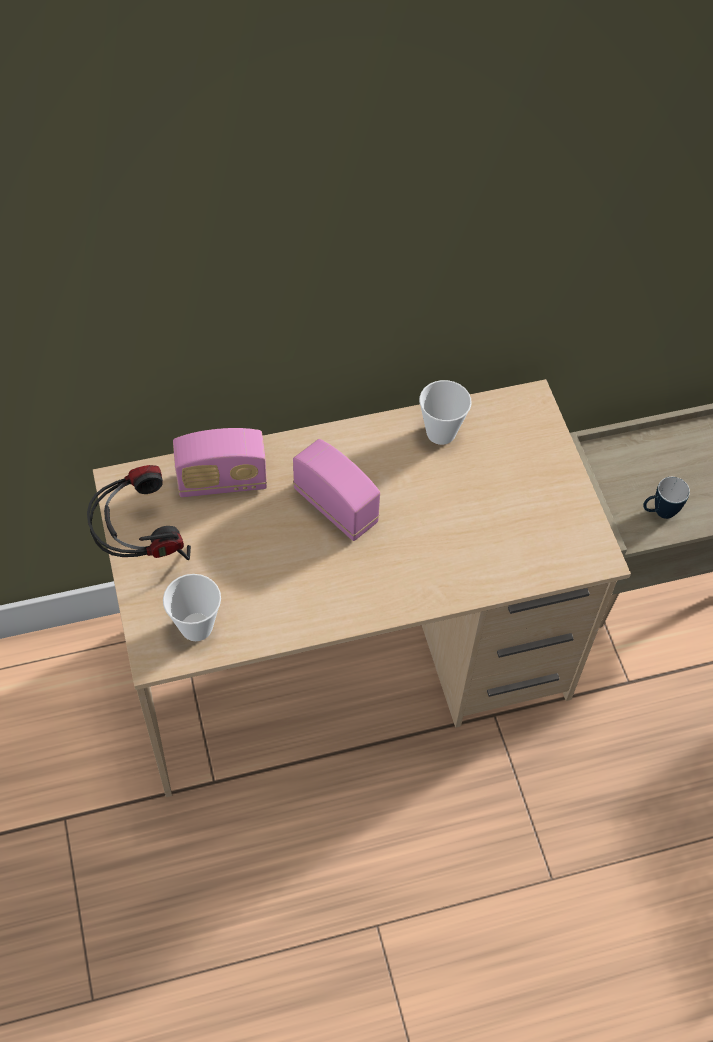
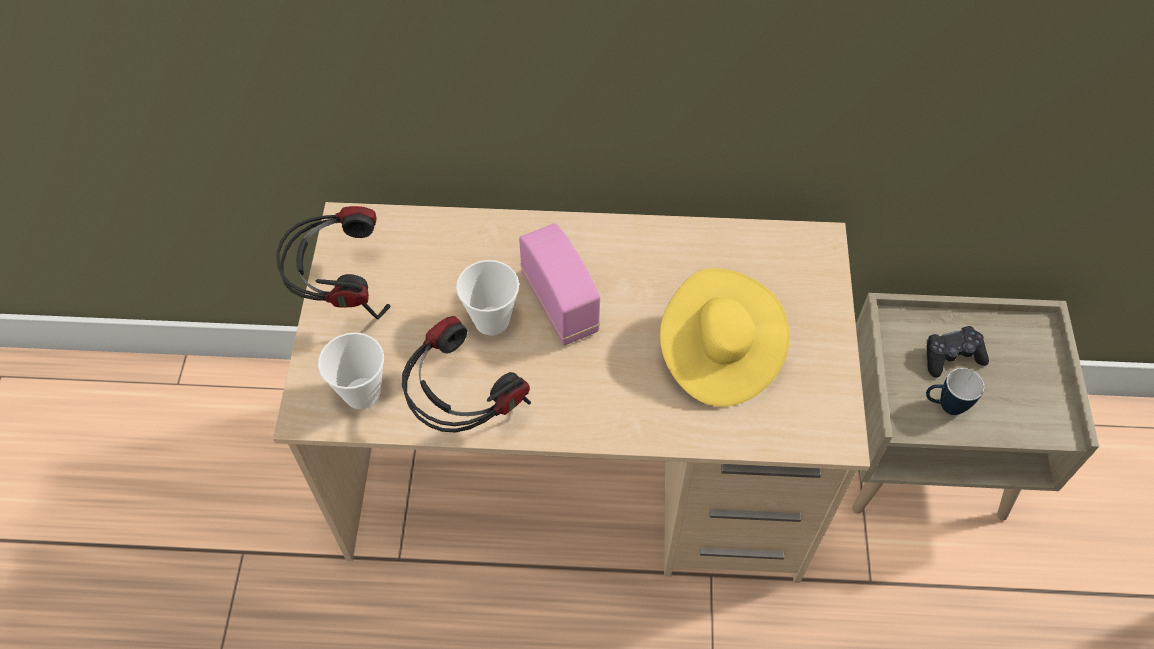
camera: 20 degrees right, 0 degrees up
radio [173,428,267,497] -> none
cup [419,380,471,445] -> cup moved to [456,260,519,335]
none -> headphones [402,316,531,433]
none -> yellow hat [660,268,790,407]
none -> black game controller [927,326,989,377]

